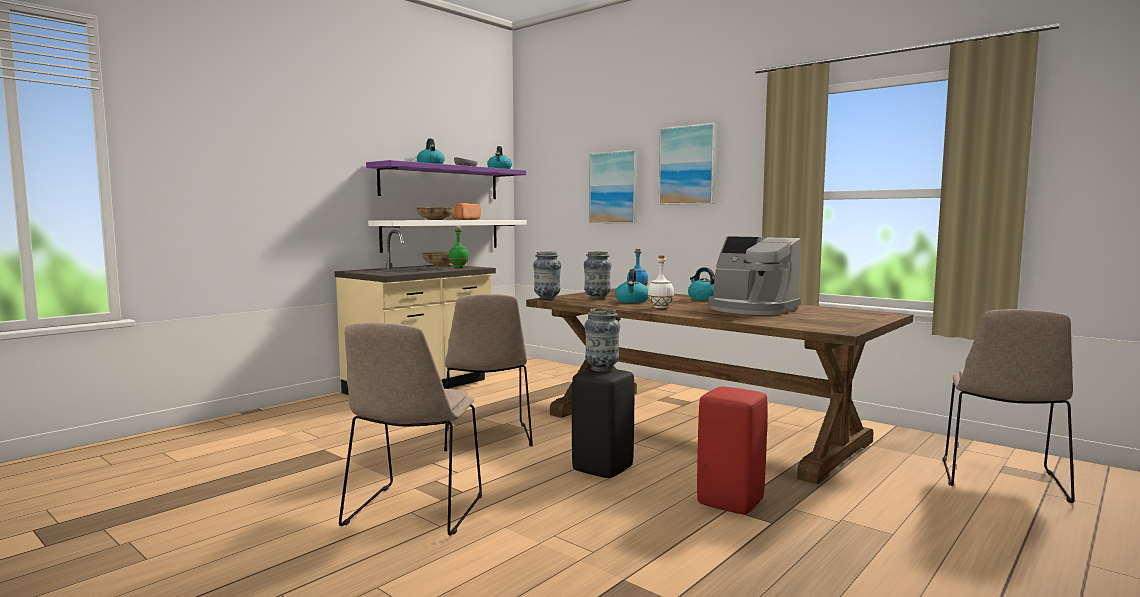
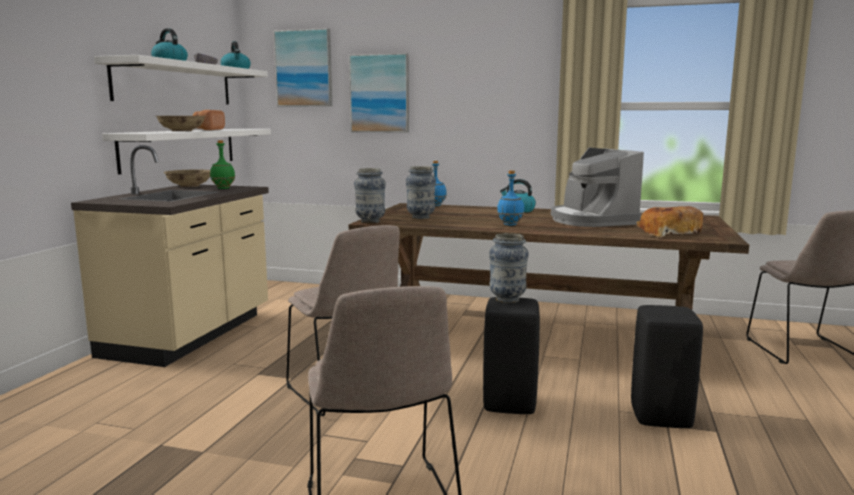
camera: 25 degrees left, 5 degrees up
purple shelf [366,160,526,199] -> white shelf [94,55,268,104]
kettle [615,269,648,303] -> none
white bottle [648,256,674,308] -> blue bottle [497,170,525,226]
picture [659,123,717,205] -> picture moved to [273,28,332,106]
red stool [697,387,768,514] -> black stool [631,305,703,428]
coffee machine [708,236,801,315] -> coffee machine turned 60 degrees clockwise [551,148,644,227]
none -> bread [637,206,703,237]

